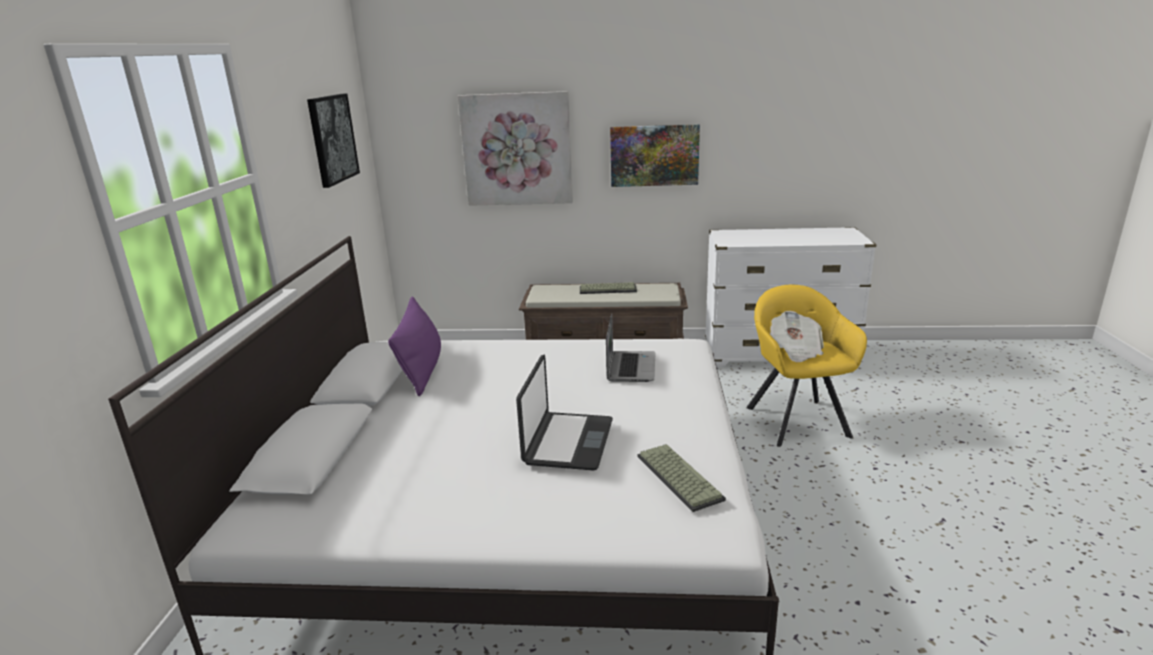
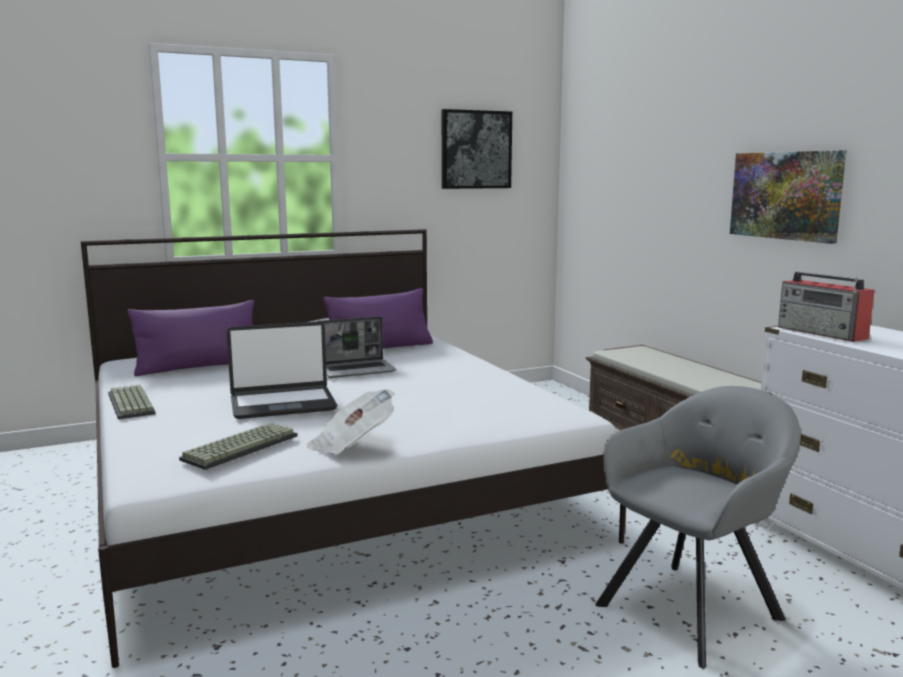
camera: 60 degrees right, 10 degrees down
picture [457,91,573,206] -> none
keyboard [580,282,637,294] -> keyboard moved to [108,385,156,419]
laptop [606,314,656,382] -> laptop moved to [317,316,396,378]
yellow armchair [746,285,867,447] -> grey armchair [595,386,801,668]
newspaper [770,311,824,362] -> newspaper moved to [307,389,394,454]
none -> purple pillow [127,300,254,376]
none -> radio [778,272,874,342]

